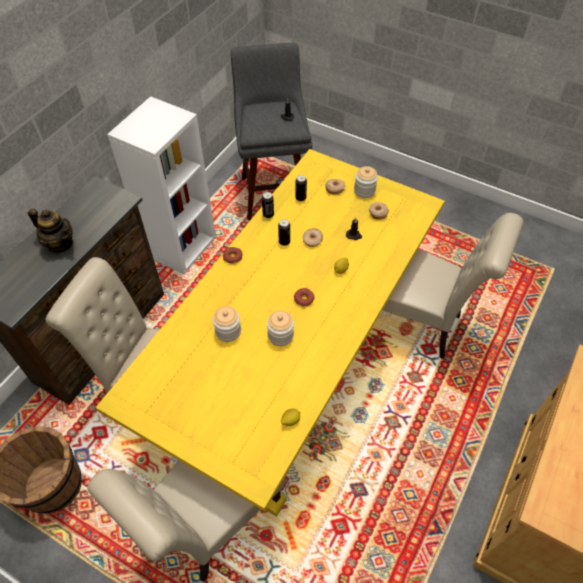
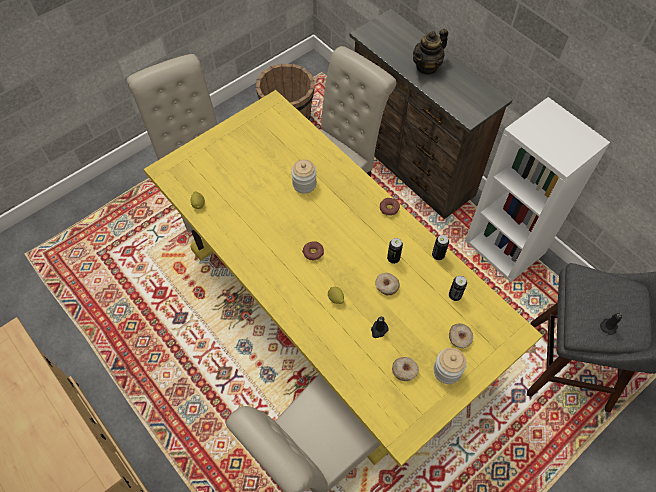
camera: 110 degrees right, 5 degrees up
jar [267,310,294,346] -> none

